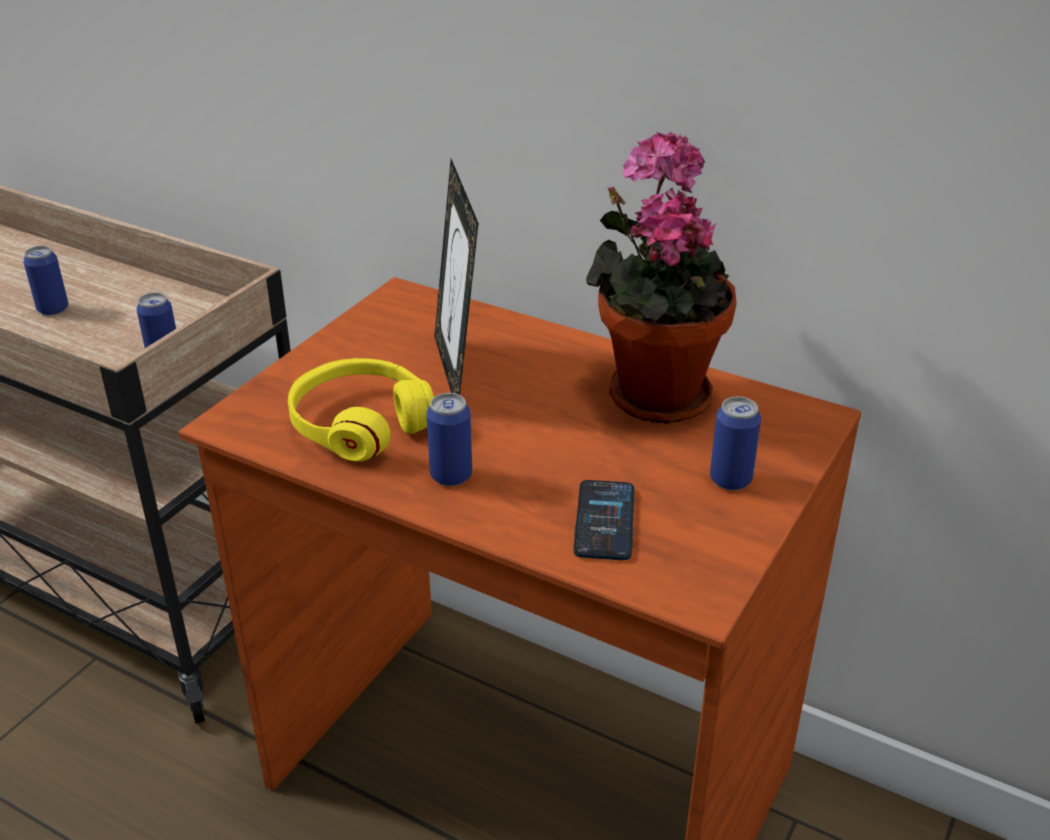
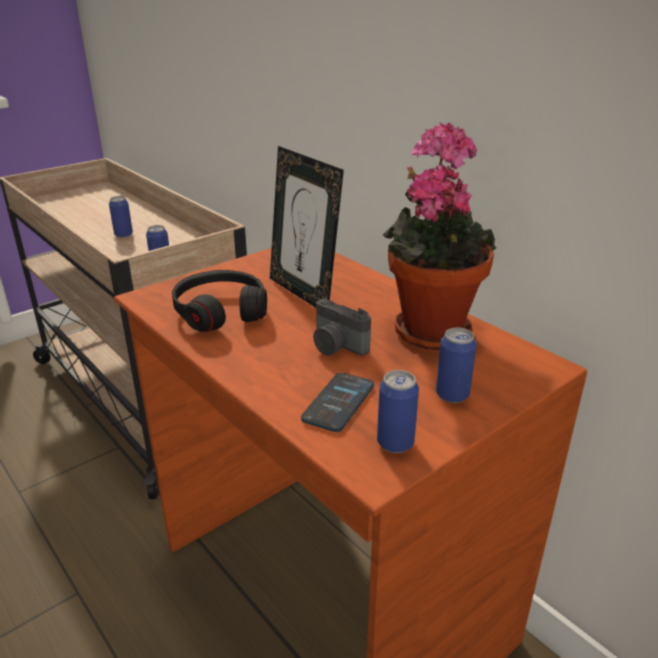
camera: 20 degrees right, 5 degrees down
yellow headphones [288,358,434,461] -> black headphones [172,270,267,332]
can [426,393,472,486] -> can moved to [377,370,419,453]
picture frame [434,159,478,395] -> picture frame turned 45 degrees counterclockwise [270,146,344,308]
none -> camera [313,299,371,356]

